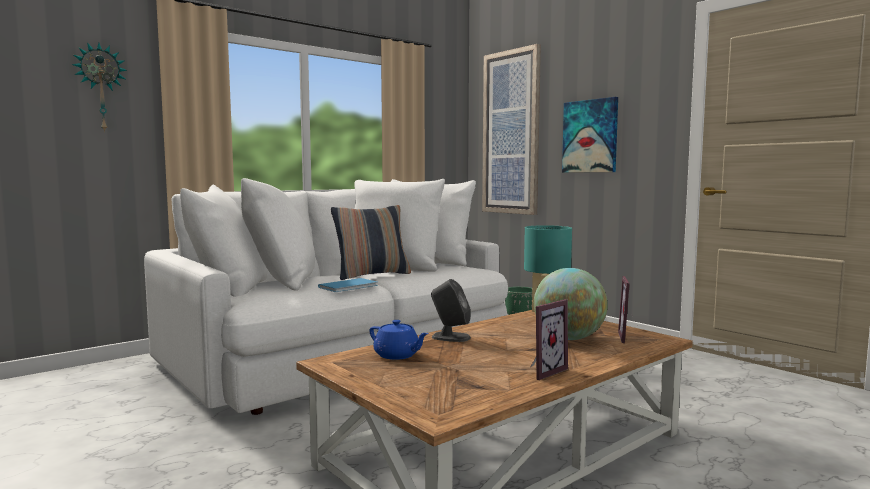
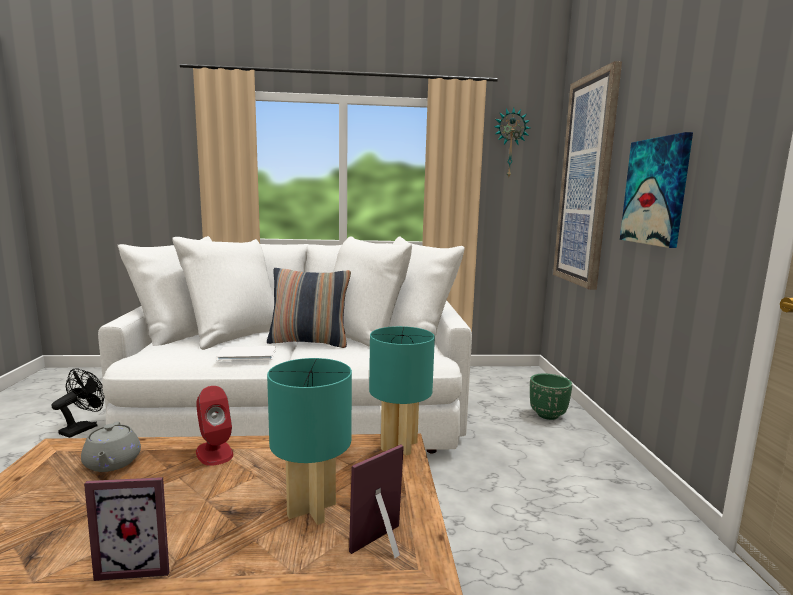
camera: 35 degrees right, 5 degrees up
wall clock [72,42,127,132] -> wall clock moved to [494,108,530,179]
blue book [318,278,378,292] -> white book [216,346,276,361]
blue teapot [369,320,429,360] -> grey teapot [81,421,141,472]
grey speaker [431,279,471,342] -> red speaker [196,386,233,466]
globe [534,268,608,340] -> turquoise table lamp [267,358,352,525]
none -> black fan [52,368,105,438]

